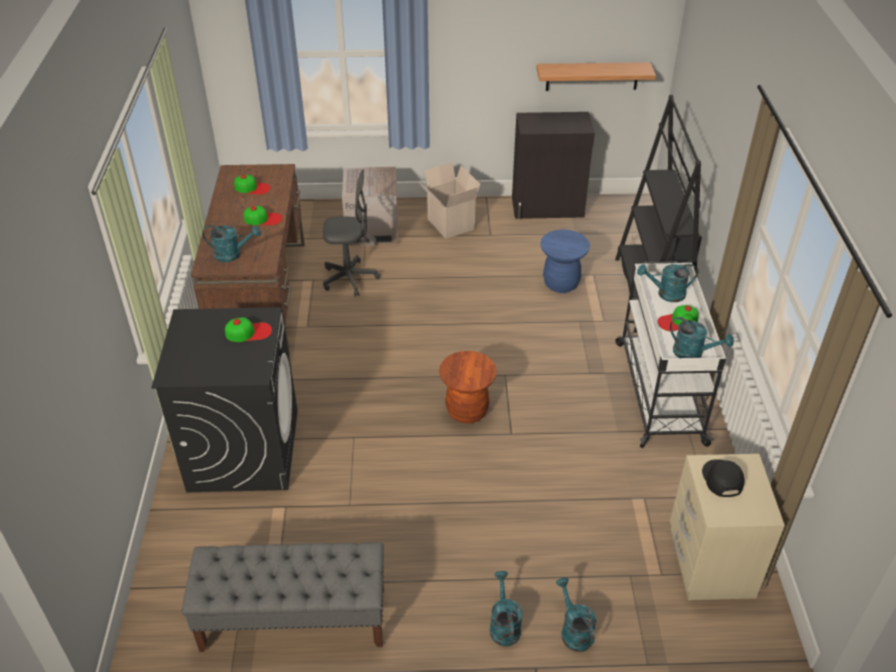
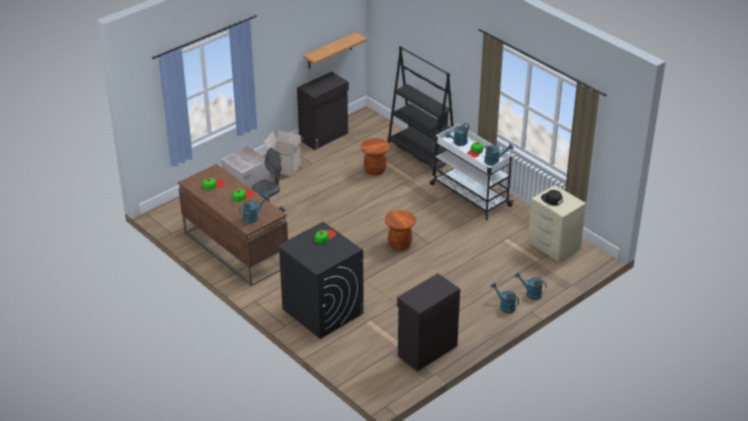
camera: 40 degrees left, 5 degrees down
grey bench [181,542,384,652] -> black cabinet [397,273,460,371]
blue stool [540,230,590,293] -> brown stool [361,138,390,176]

